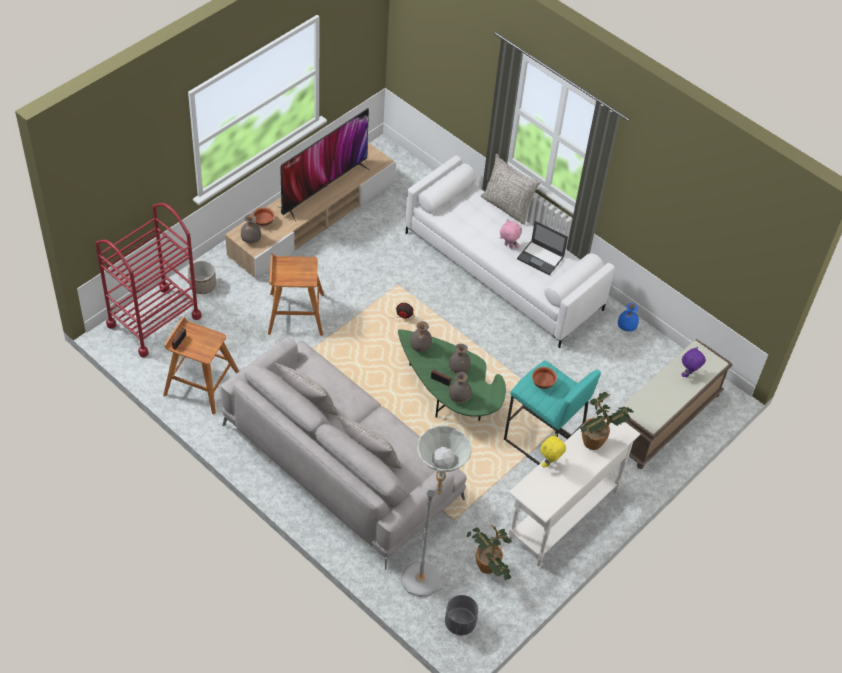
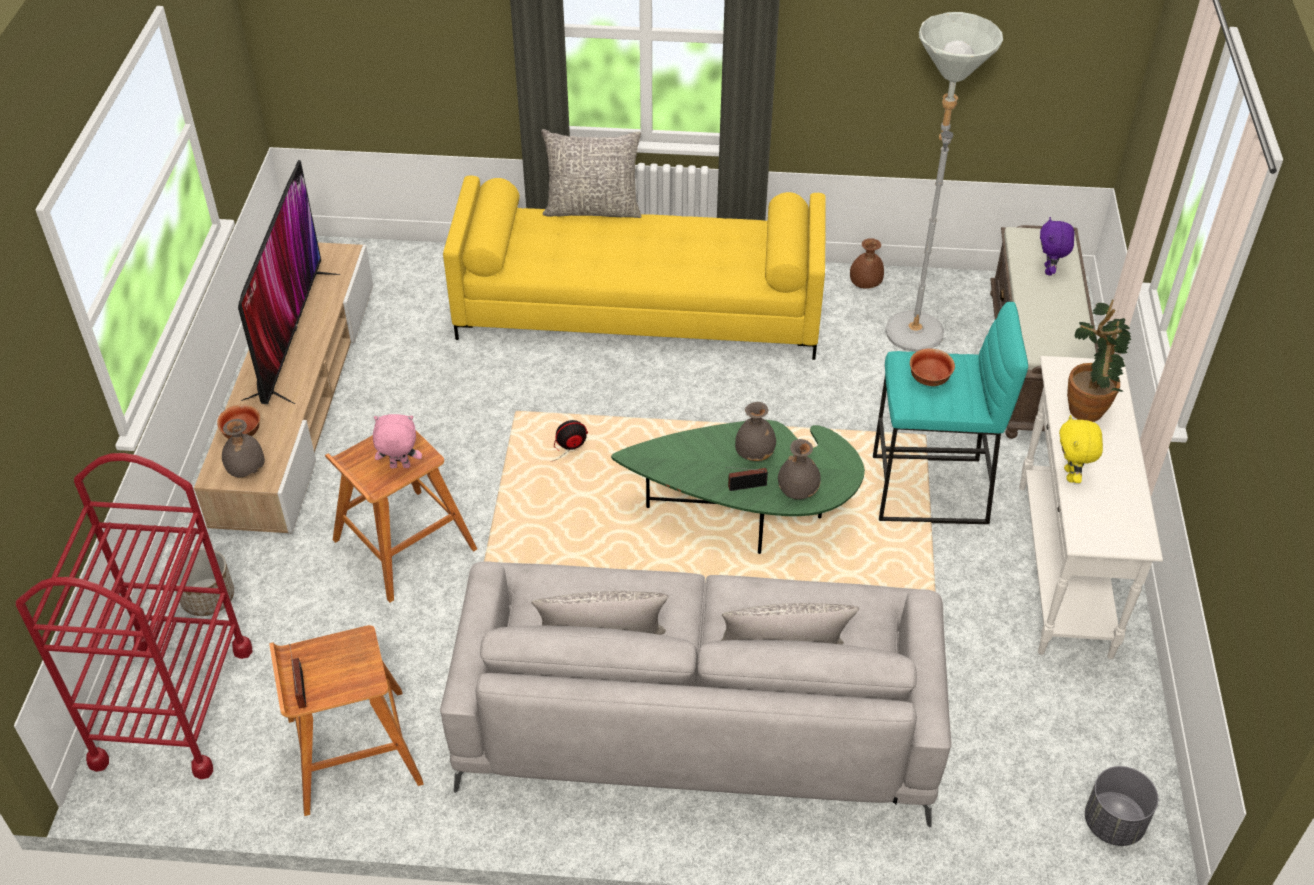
camera: 35 degrees left, 5 degrees down
grey floor lamp [401,425,472,597] -> grey floor lamp moved to [885,12,1003,352]
white sofa [405,155,615,348] -> yellow sofa [443,176,826,360]
grey vase [410,321,432,352] -> none
potted plant [467,525,512,580] -> none
pink plush toy [500,219,522,249] -> pink plush toy moved to [373,414,422,468]
laptop [517,221,568,275] -> none
blue vase [618,303,639,332] -> brown vase [850,238,884,289]

